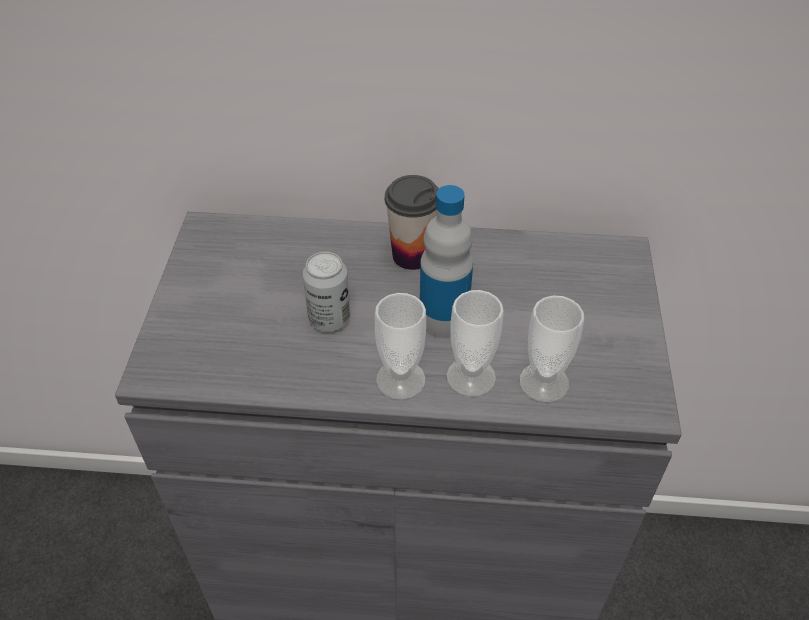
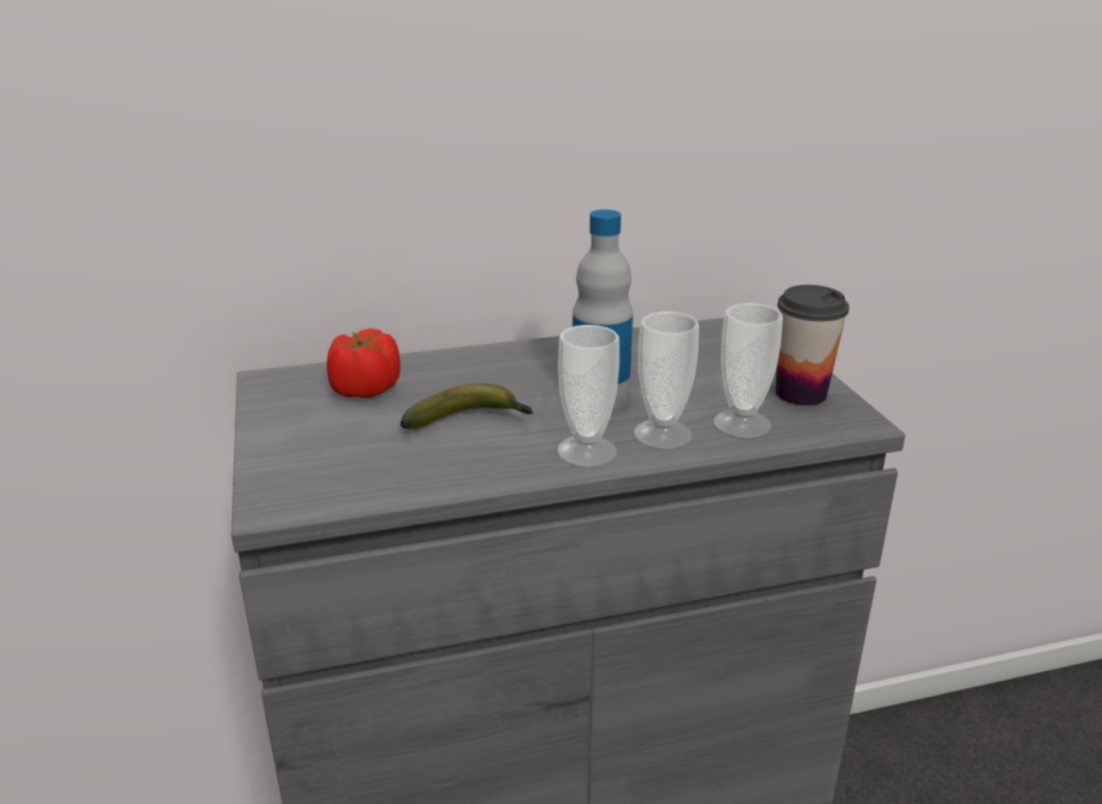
camera: 20 degrees left, 20 degrees down
can [303,252,350,332] -> banana [400,383,534,429]
cup [385,175,439,270] -> cup moved to [776,285,849,406]
none -> tomato [327,328,400,398]

